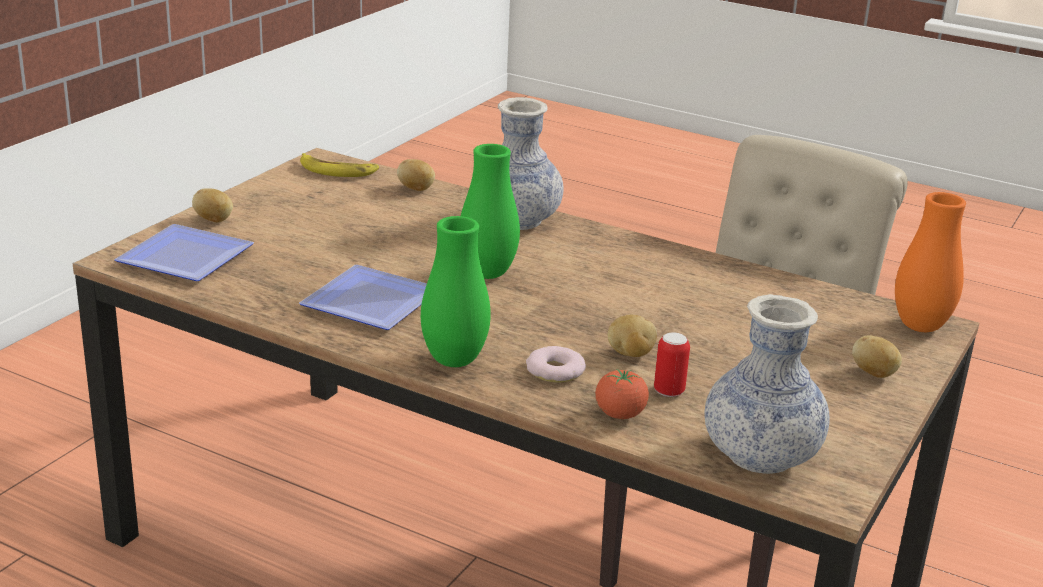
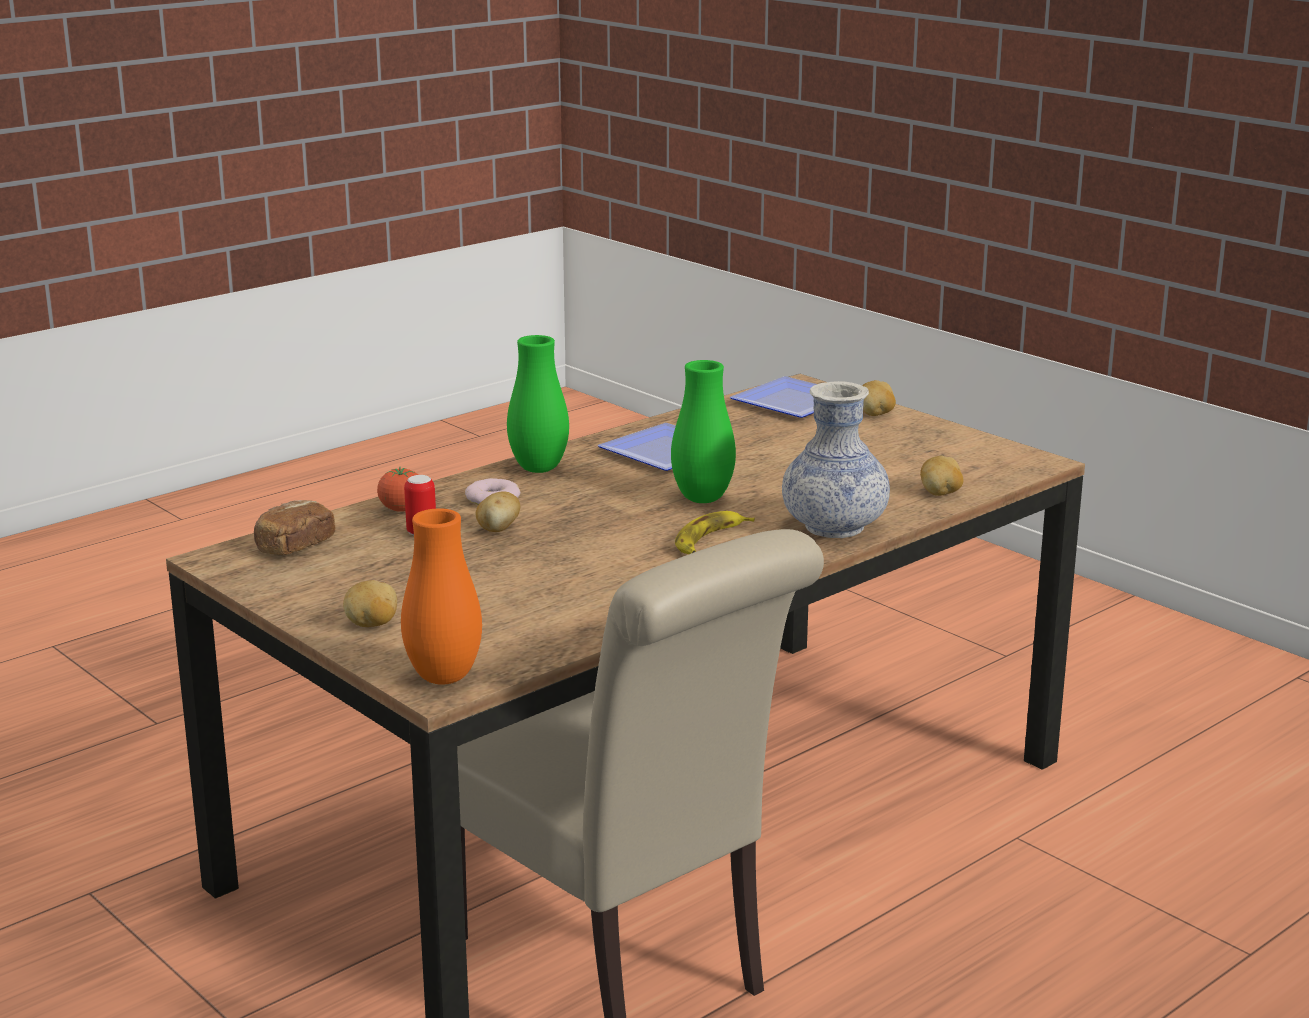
camera: 110 degrees right, 5 degrees down
banana [300,153,379,177] -> banana moved to [675,511,755,554]
vase [705,294,830,474] -> bread [254,500,335,555]

